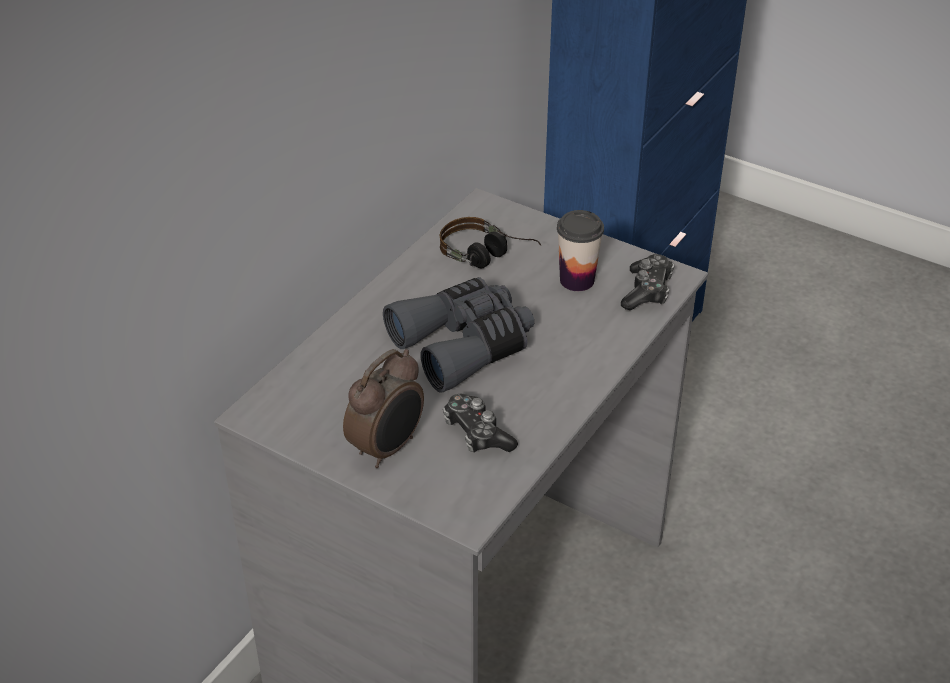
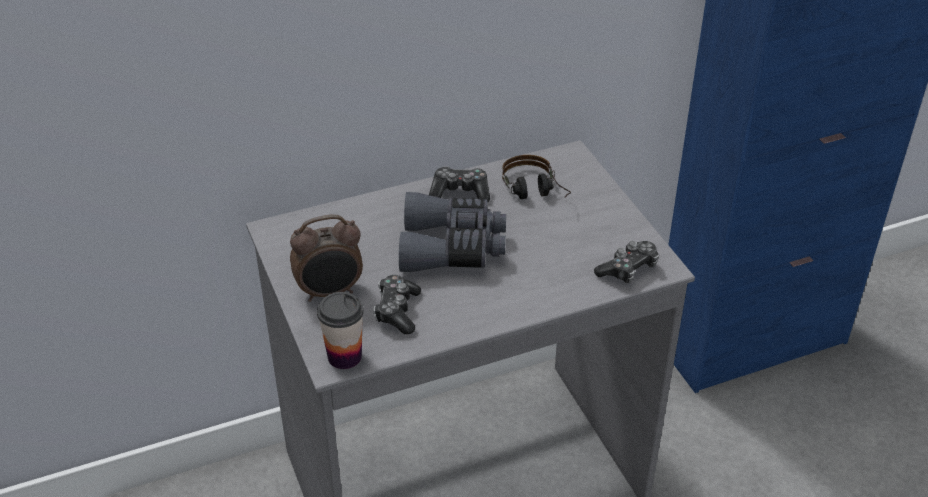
camera: 35 degrees right, 0 degrees up
cup [557,210,604,291] -> cup moved to [317,292,364,369]
none -> game controller [429,166,490,202]

